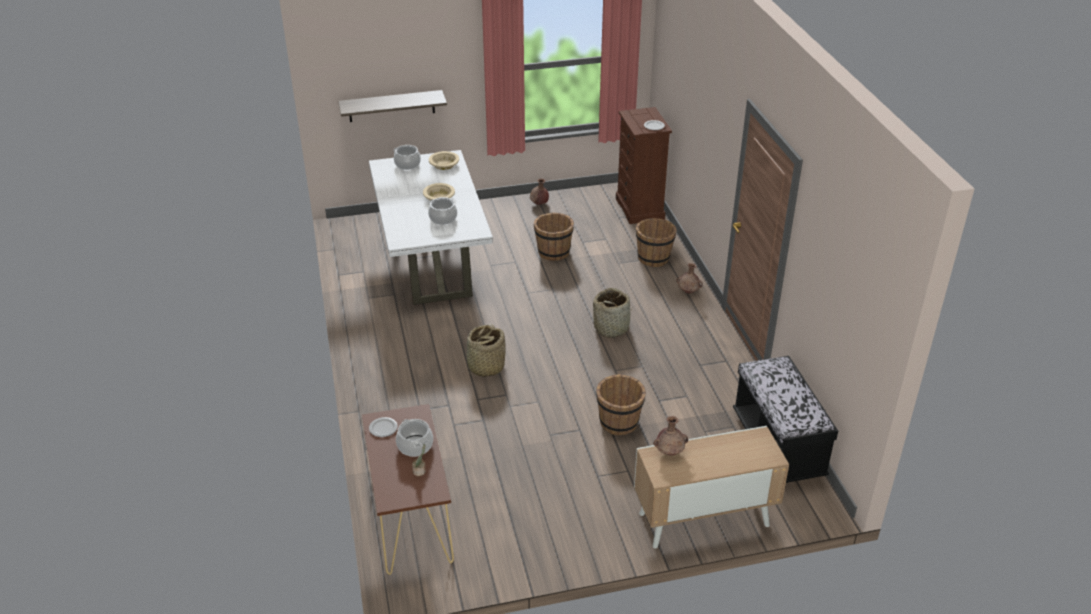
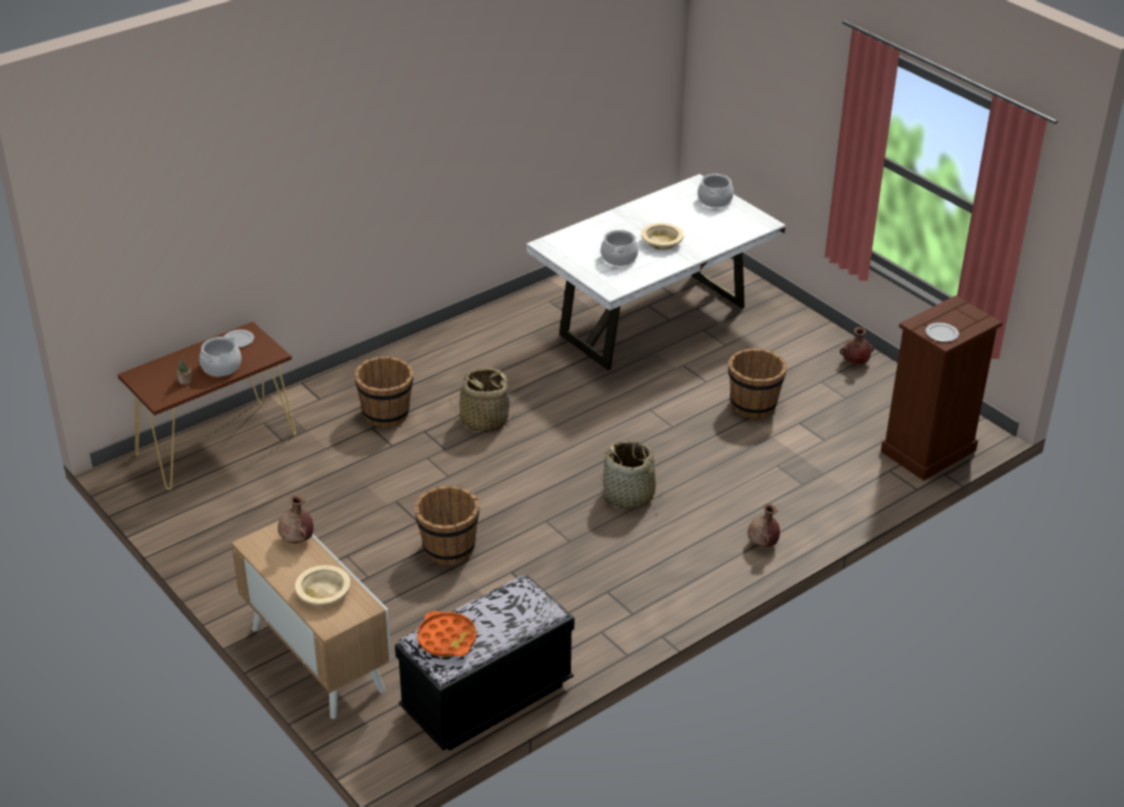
camera: 65 degrees right, 0 degrees up
shelf [338,90,447,122] -> none
beige bowl [429,151,459,170] -> beige bowl moved to [295,565,351,606]
brown bucket [636,218,677,267] -> brown bucket moved to [355,356,413,427]
none -> orange tray [417,611,477,657]

